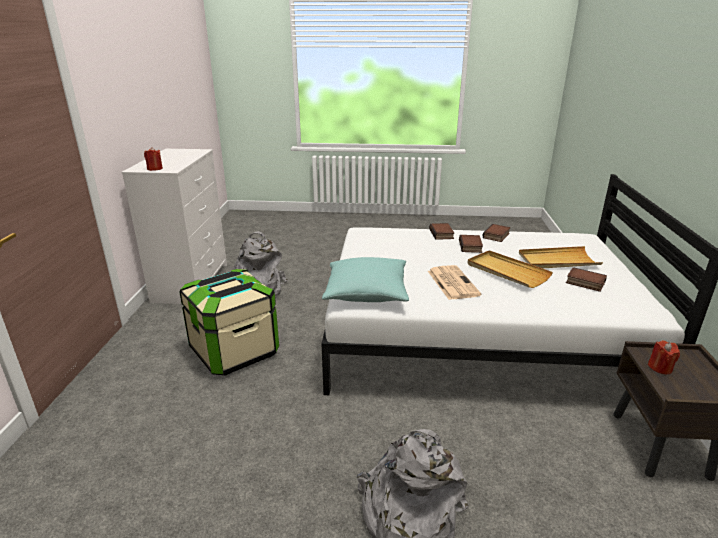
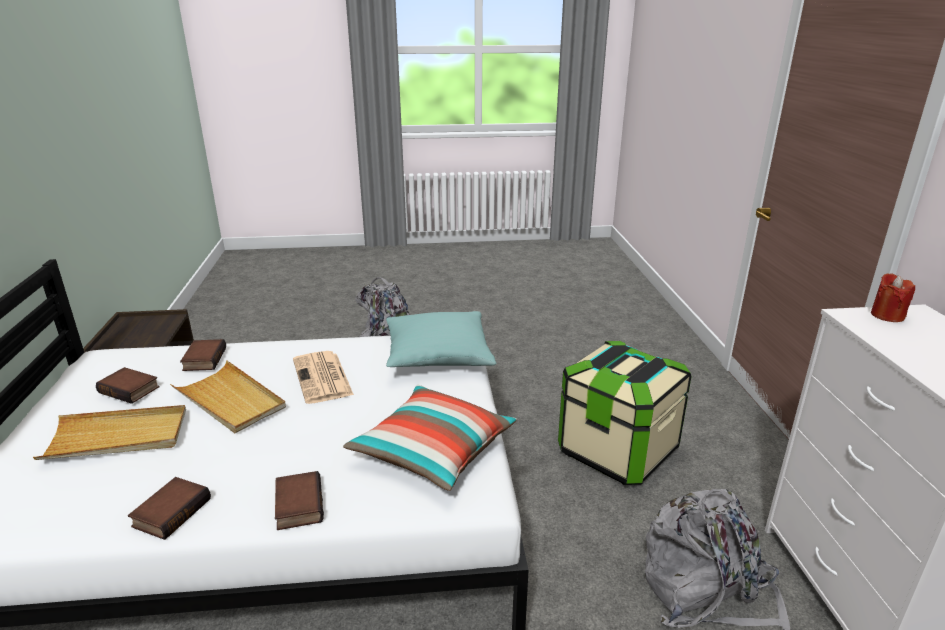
camera: 170 degrees right, 0 degrees up
book [459,235,483,253] -> book moved to [180,339,226,371]
red candle [648,340,680,374] -> none
none -> pillow [343,385,517,491]

